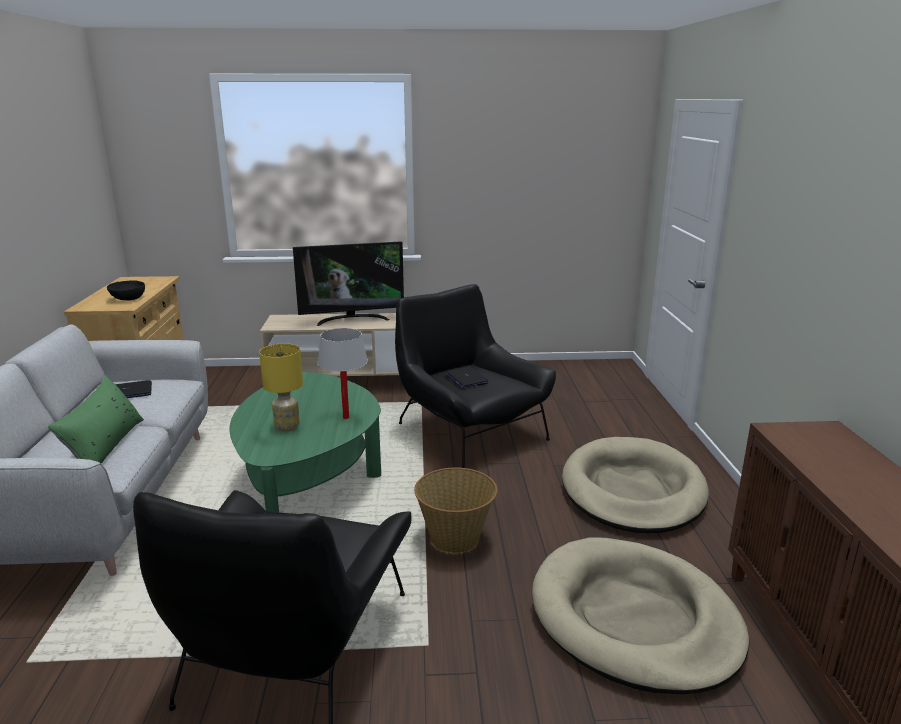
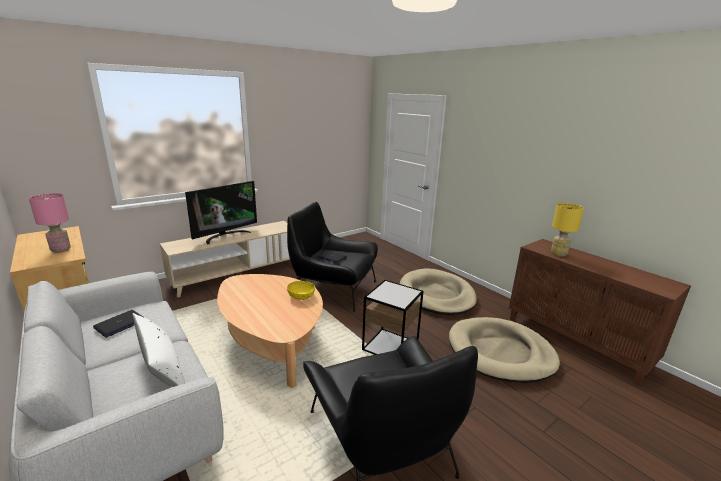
camera: 35 degrees left, 0 degrees up
green pillow [48,376,144,464] -> white pillow [132,313,185,387]
black bowl [107,280,145,300] -> pink table lamp [29,193,71,253]
green coffee table [229,372,381,512] -> beige coffee table [217,274,323,388]
yellow table lamp [259,343,303,432] -> yellow table lamp moved to [551,203,584,257]
white table lamp [317,328,368,419] -> yellow bowl [287,281,315,300]
basket [414,468,498,553] -> side table [362,280,423,355]

